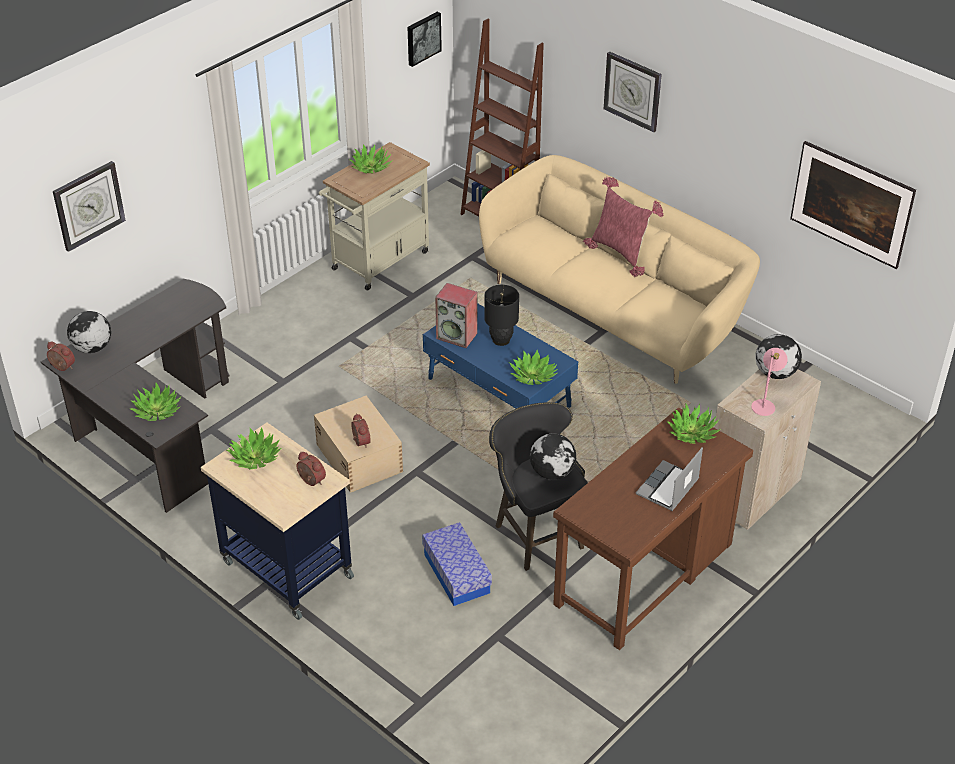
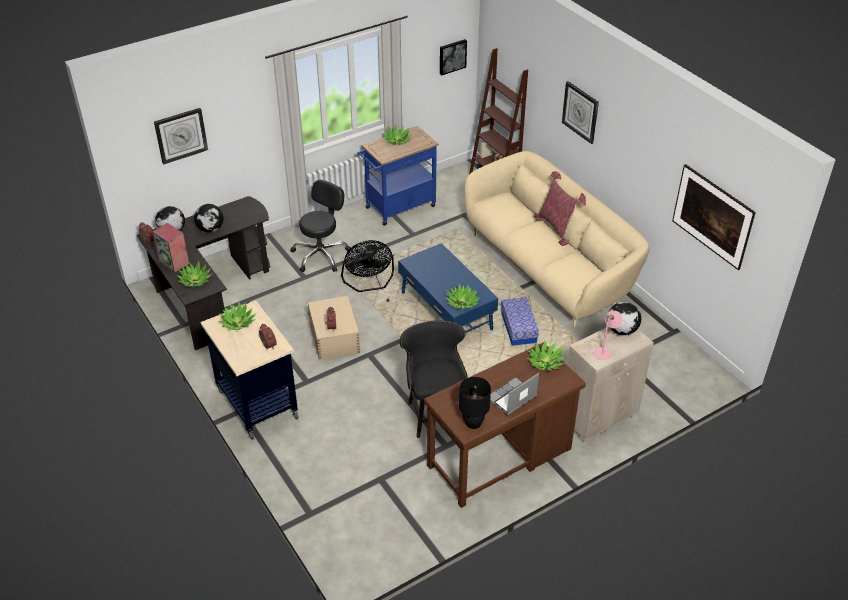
camera: 15 degrees right, 0 degrees up
beige cart [319,142,430,291] -> blue cart [357,126,439,226]
storage box [422,522,492,606] -> storage box moved to [501,297,539,346]
speaker [435,283,477,348] -> speaker moved to [152,223,189,273]
black table lamp [484,285,519,346] -> black table lamp moved to [459,377,491,429]
globe [530,433,576,480] -> globe moved to [194,204,224,232]
none -> black office chair [290,180,351,272]
none -> black fan [341,240,394,302]

